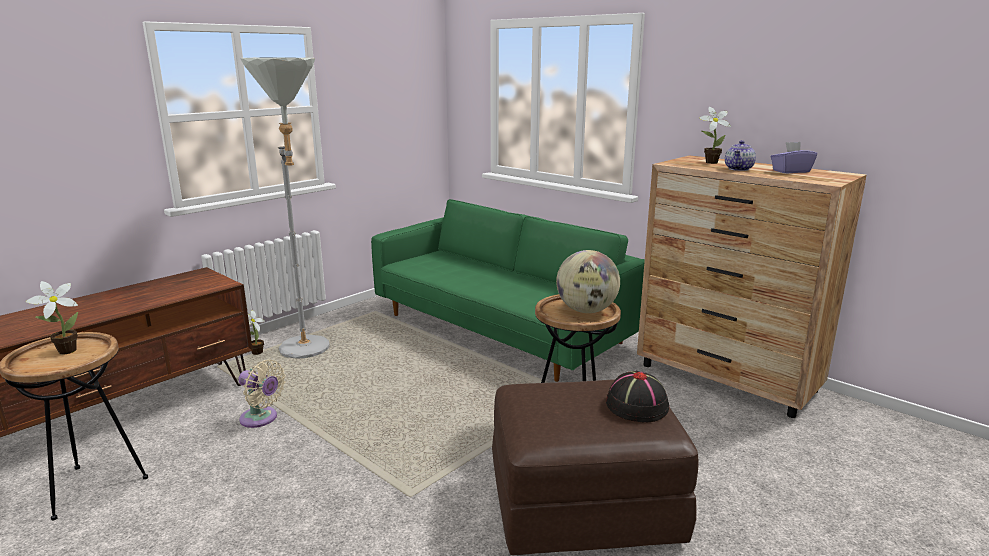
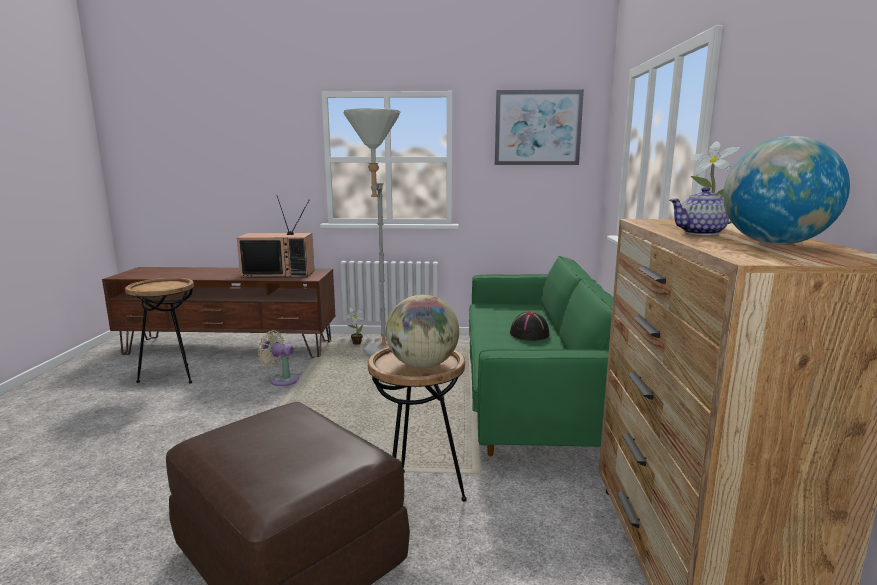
camera: 50 degrees right, 5 degrees down
potted plant [26,281,78,354] -> none
beige fan [238,360,286,428] -> beige fan turned 120 degrees clockwise [258,330,299,386]
black hat [606,371,669,422] -> black hat moved to [510,312,550,341]
purple tissue box [771,142,817,173] -> globe [723,136,850,245]
none -> television [237,195,314,277]
none -> picture [495,90,584,165]

